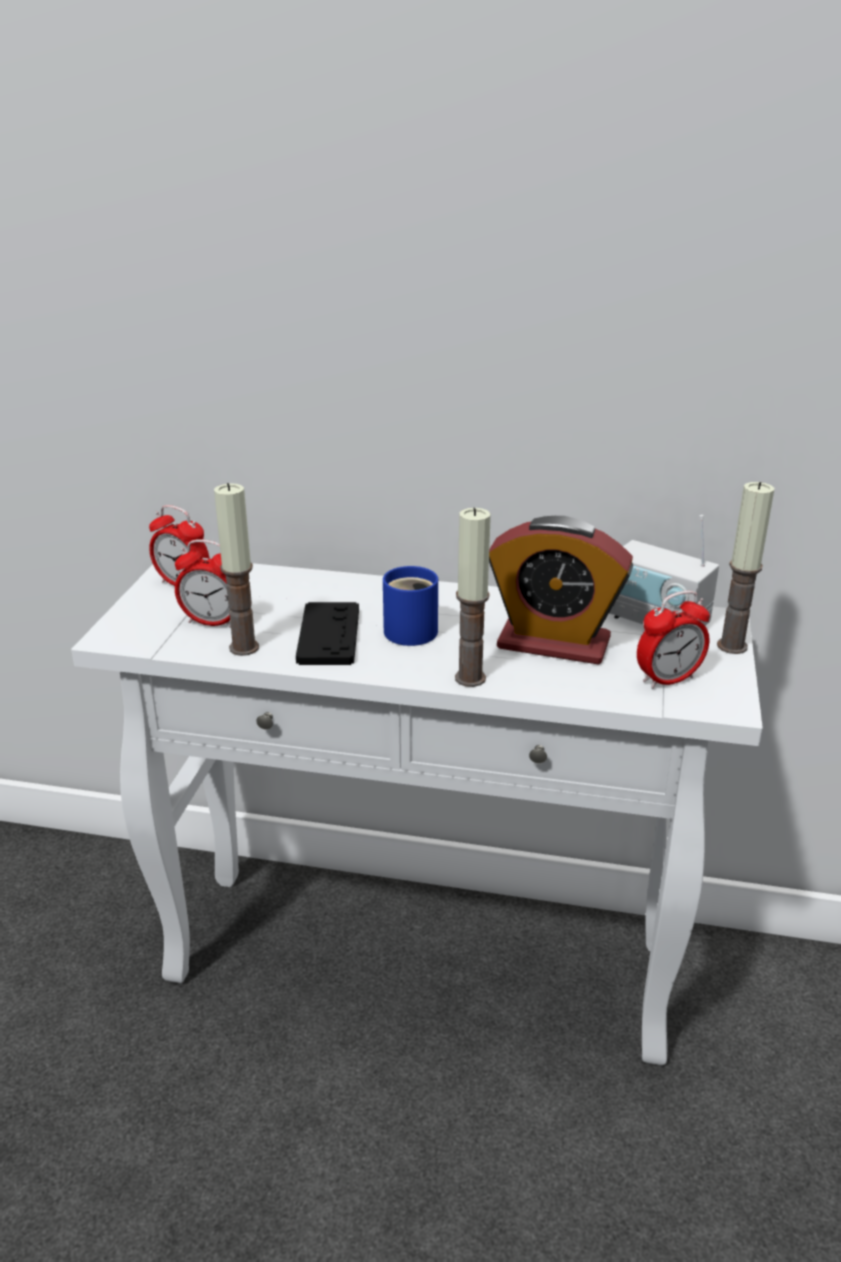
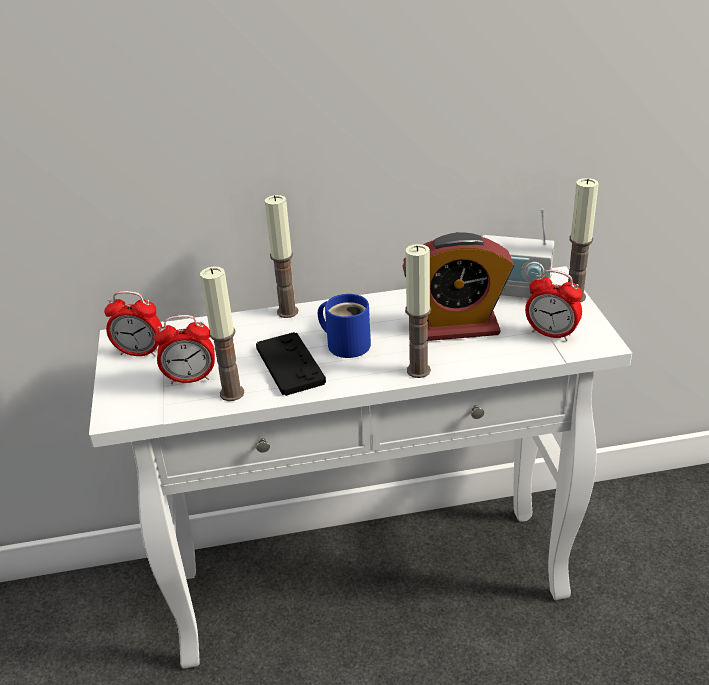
camera: 20 degrees left, 5 degrees up
alarm clock [637,591,710,689] -> alarm clock turned 75 degrees clockwise [525,270,582,341]
none -> candle [265,195,298,318]

